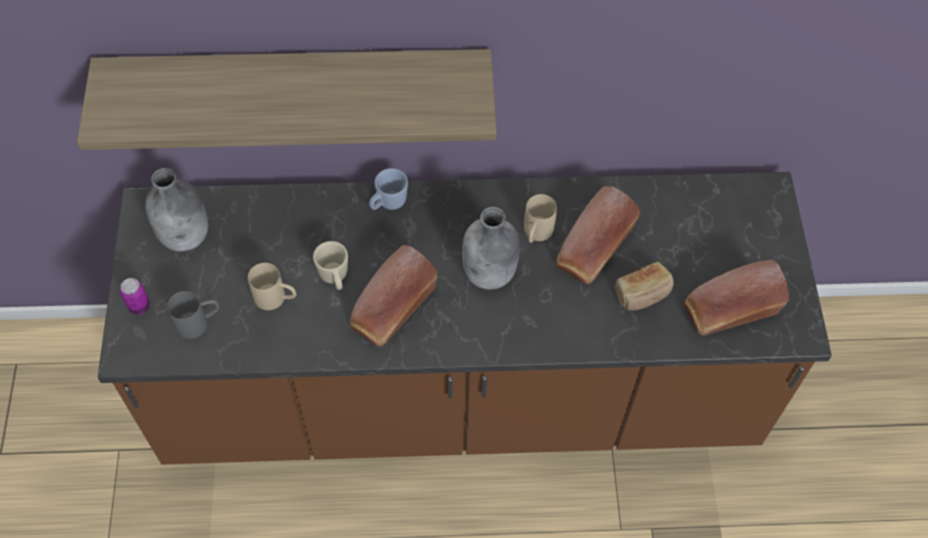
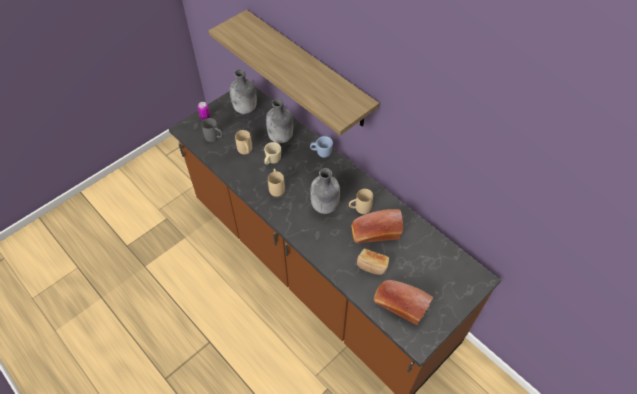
camera: 50 degrees right, 5 degrees down
bread [350,245,438,347] -> beige mug [268,168,285,197]
none -> grey bottle [266,98,293,144]

